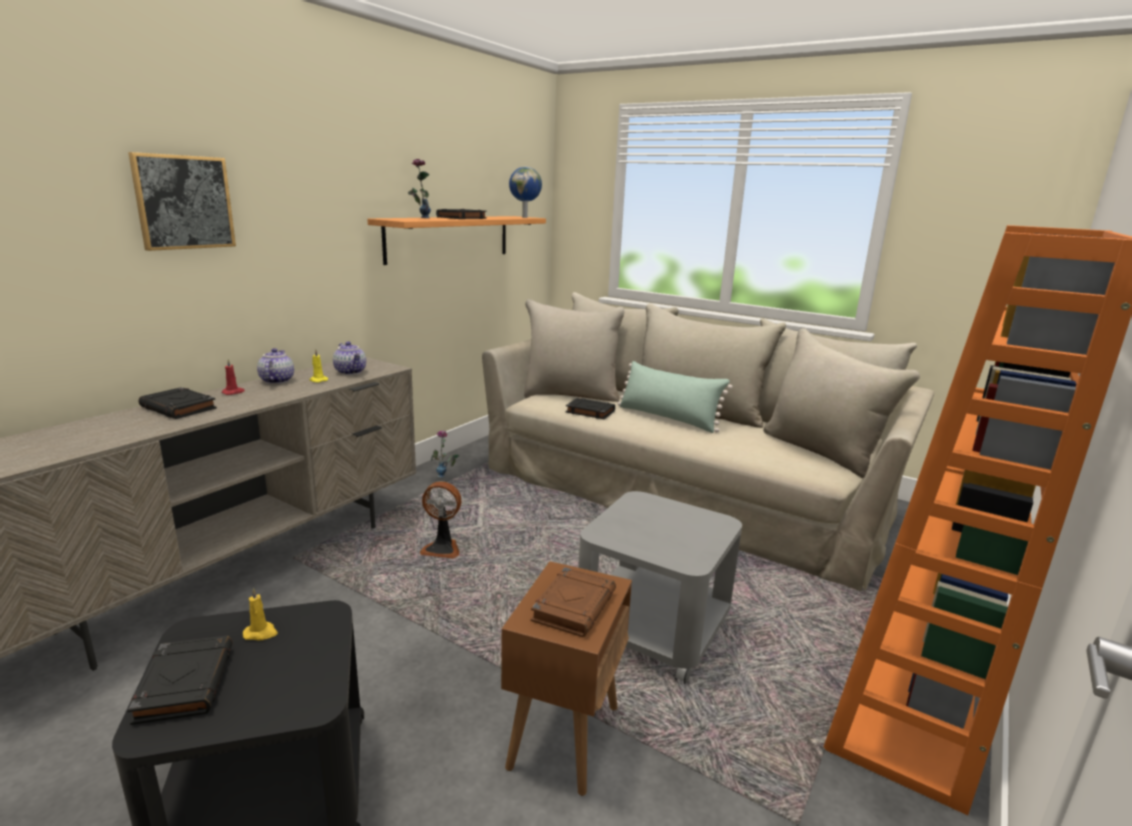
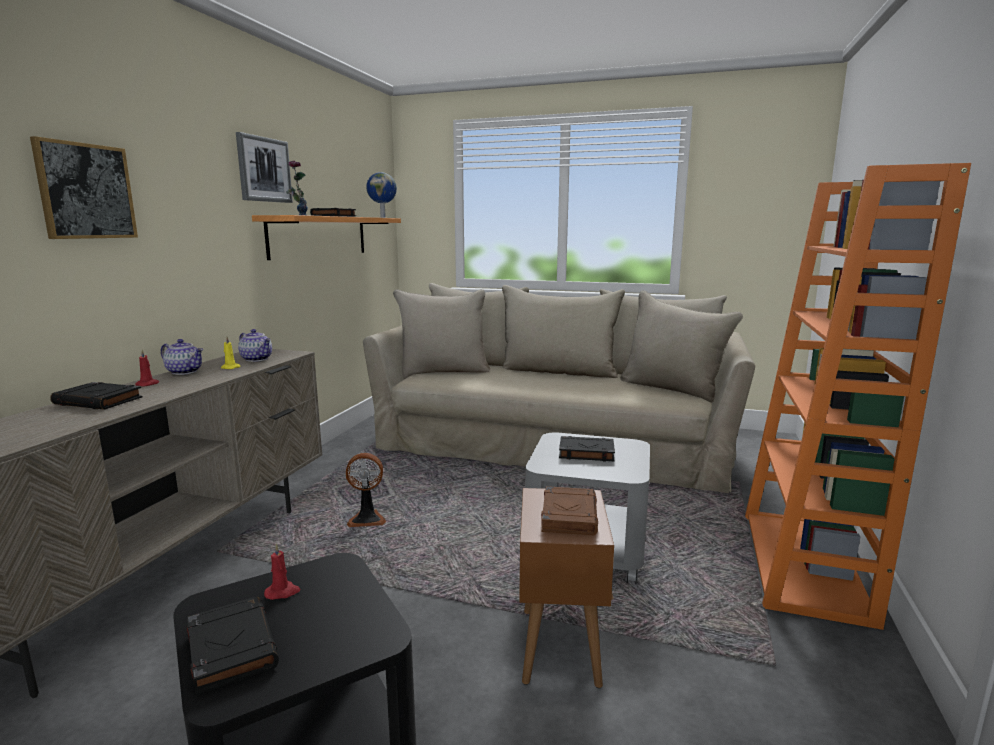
camera: 15 degrees left, 5 degrees down
yellow candle [243,587,278,641] -> red candle [264,543,301,600]
teapot [257,348,294,384] -> teapot turned 135 degrees clockwise [161,339,203,375]
vase [431,430,459,478] -> none
black book [566,398,615,419] -> black book moved to [559,436,615,461]
green pillow [617,361,732,433] -> none
none -> picture [236,132,293,203]

